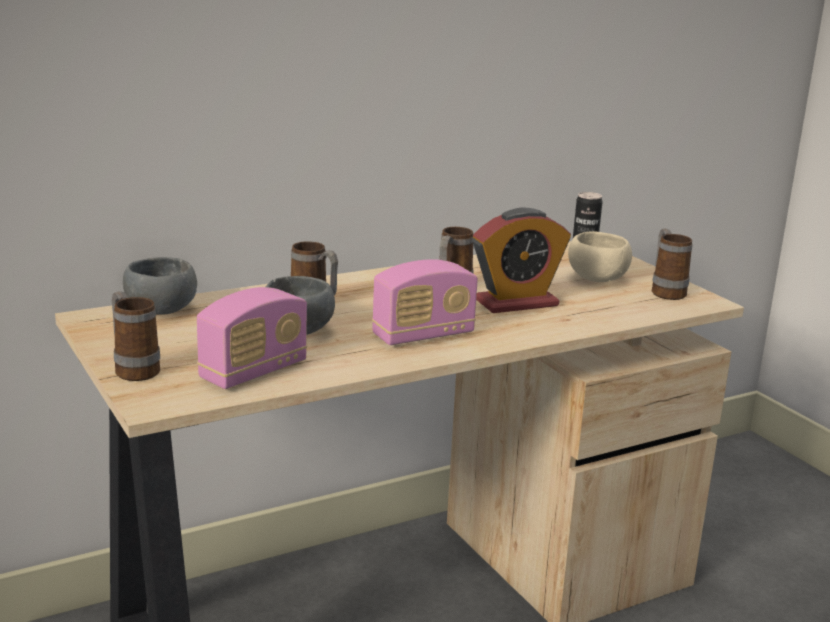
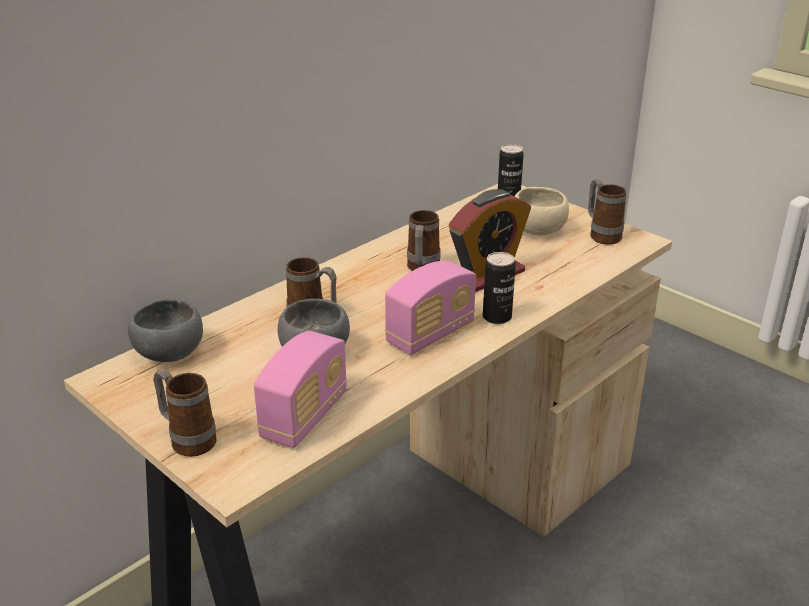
camera: 15 degrees left, 10 degrees up
none -> can [483,252,515,324]

